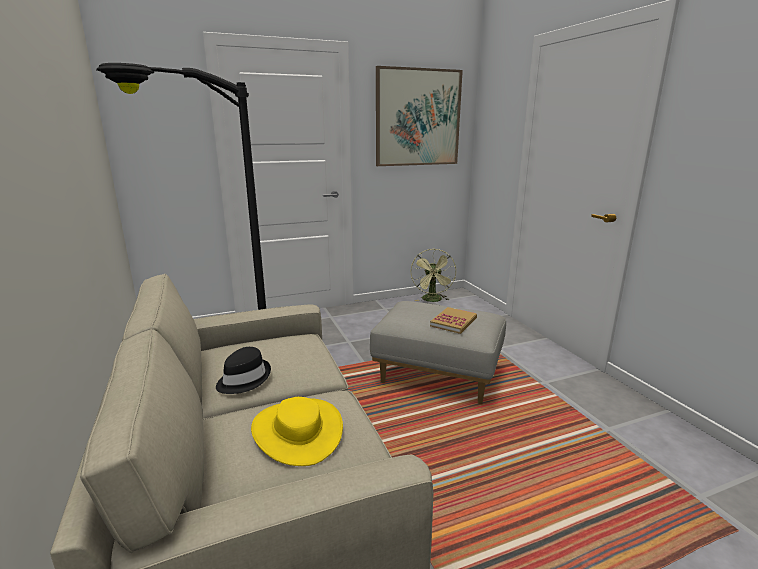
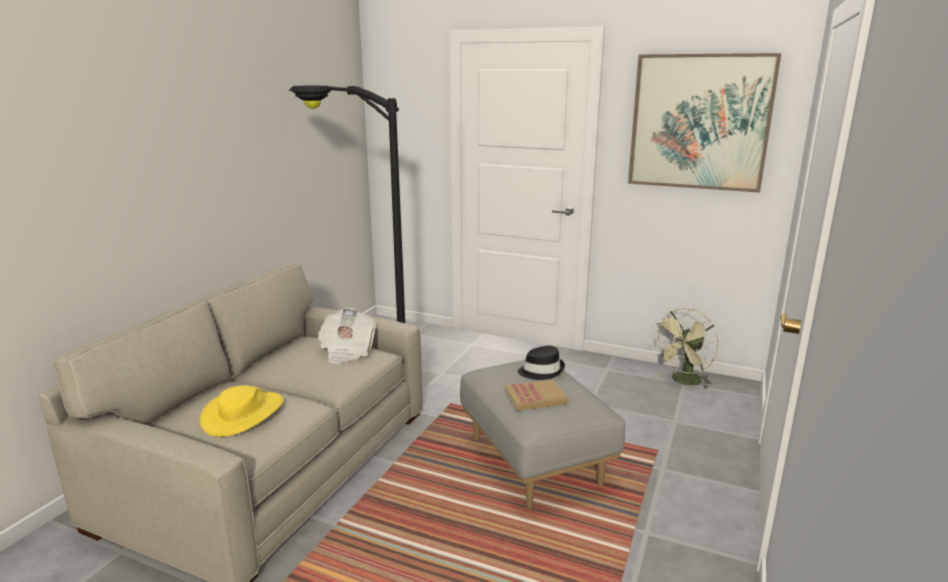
camera: 45 degrees right, 0 degrees up
black hat [216,347,271,394] -> black hat moved to [517,346,565,380]
none -> newspaper [317,308,376,364]

